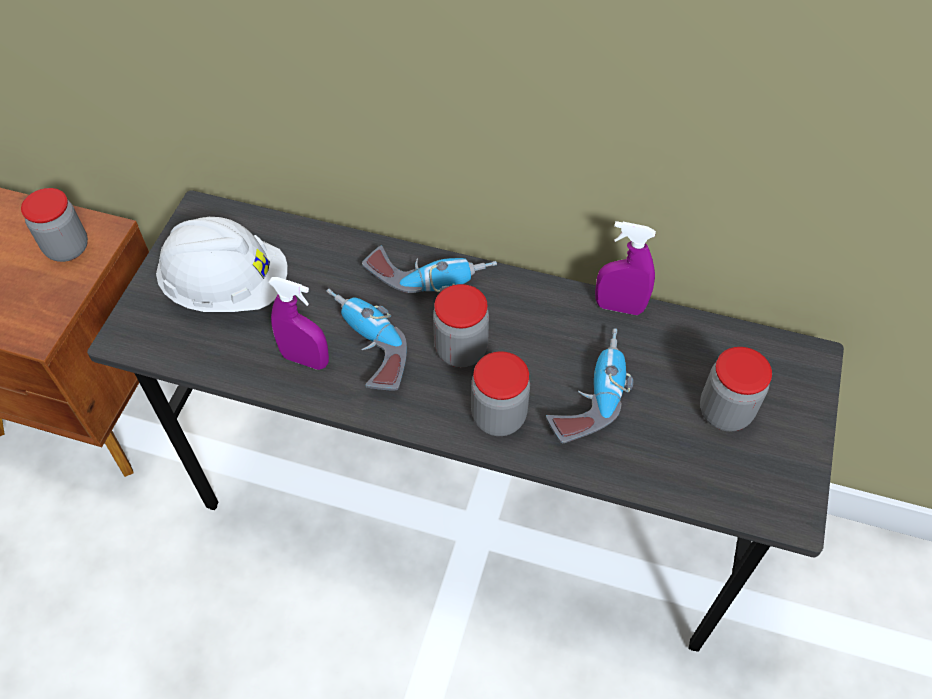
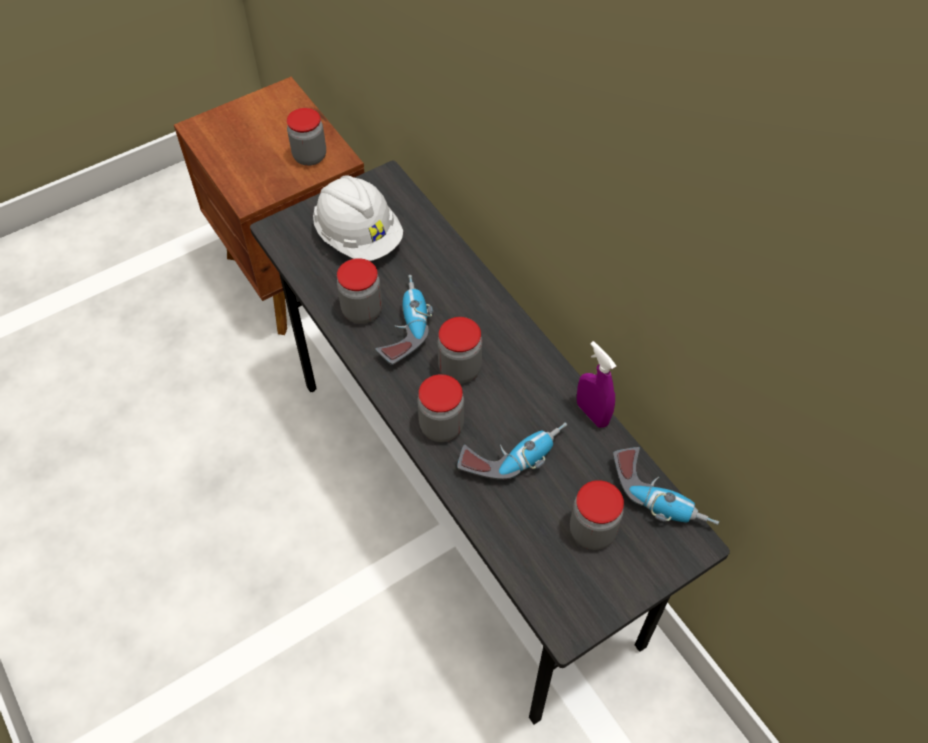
camera: 40 degrees right, 0 degrees up
purple spray bottle [268,277,329,370] -> jar [337,258,382,324]
power drill [362,245,497,293] -> power drill moved to [613,447,719,525]

